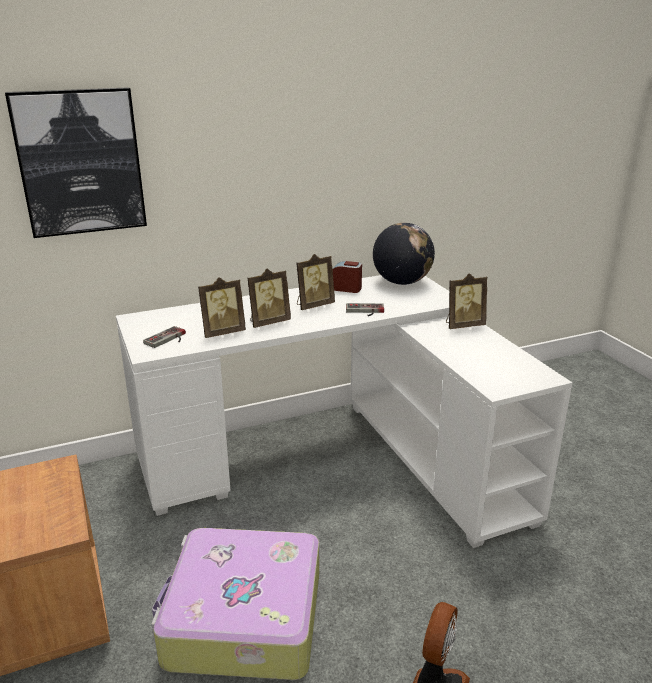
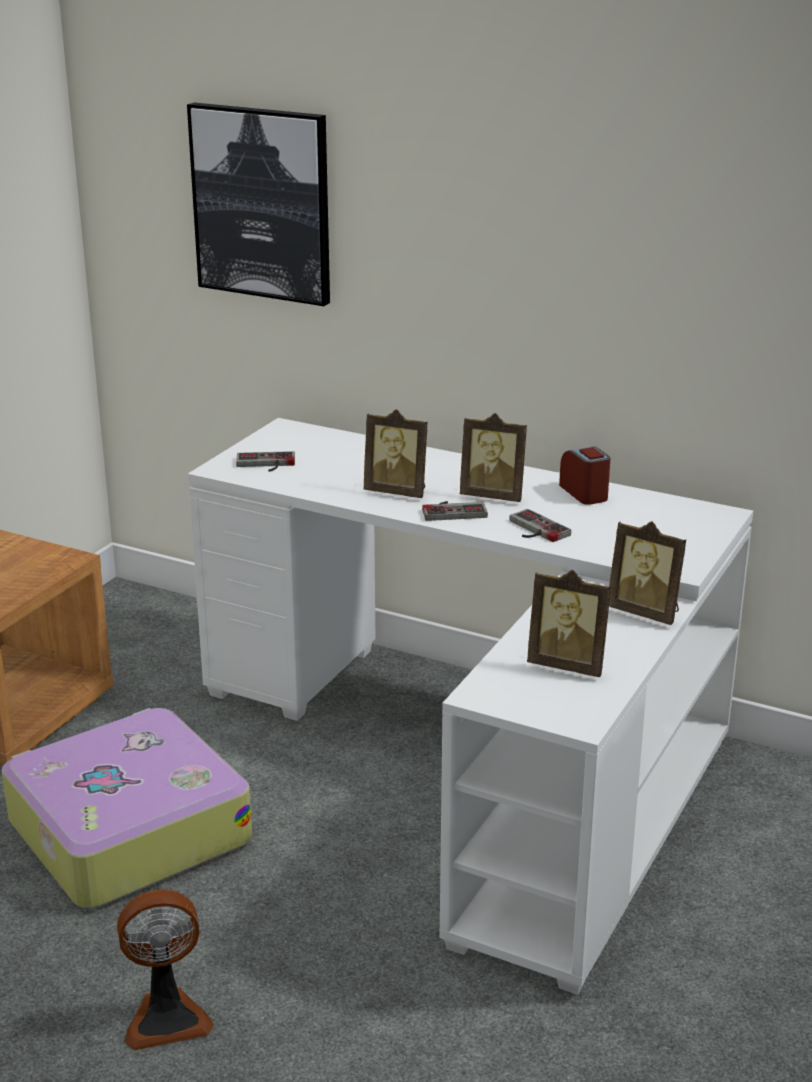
camera: 50 degrees right, 0 degrees up
picture frame [198,277,246,338] -> picture frame moved to [527,570,611,677]
globe [373,223,435,285] -> none
none -> game controller [422,501,488,521]

